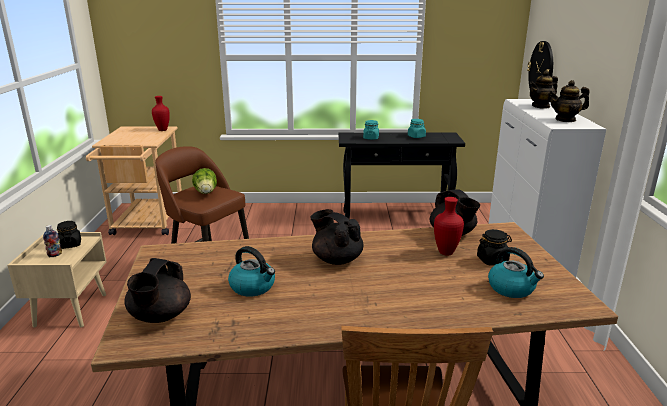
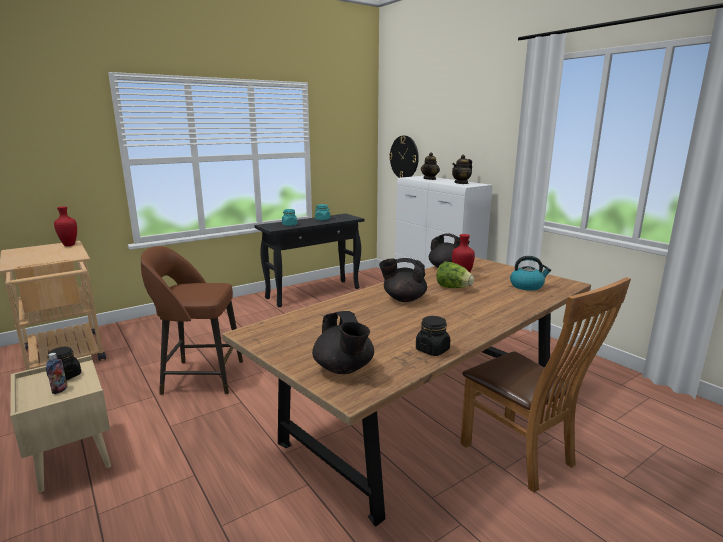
camera: 35 degrees left, 5 degrees down
lettuce [192,168,217,194] -> lettuce moved to [436,262,474,288]
kettle [228,246,275,297] -> none
black jar [477,229,512,266] -> black jar moved to [416,316,450,356]

